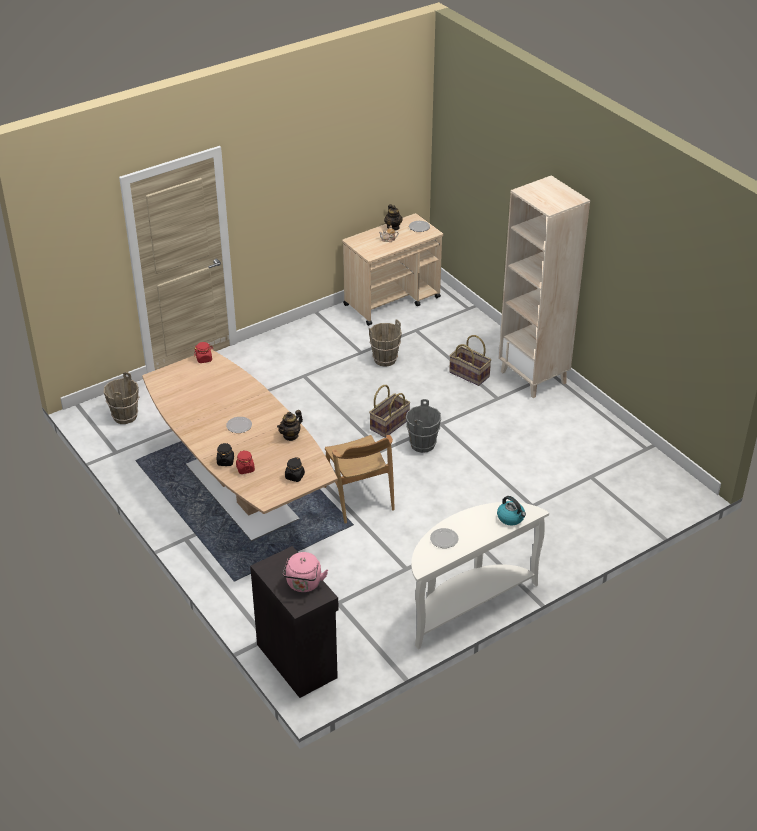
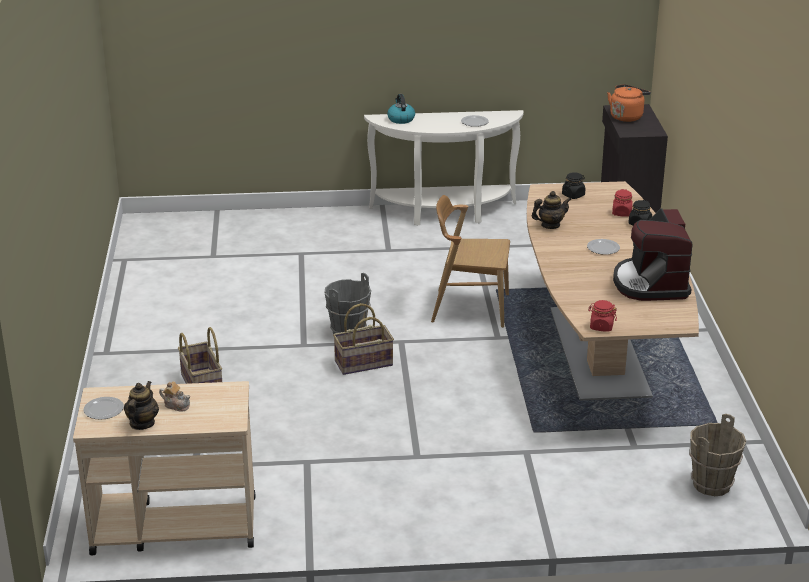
camera: 150 degrees left, 10 degrees down
pink kettle [283,552,328,592] -> orange kettle [607,84,651,122]
brown chair [324,435,395,524] -> brown chair turned 90 degrees counterclockwise [431,195,510,328]
brown bucket [369,320,402,367] -> none
beige bookcase [499,175,590,398] -> none
none -> coffee machine [613,208,693,301]

